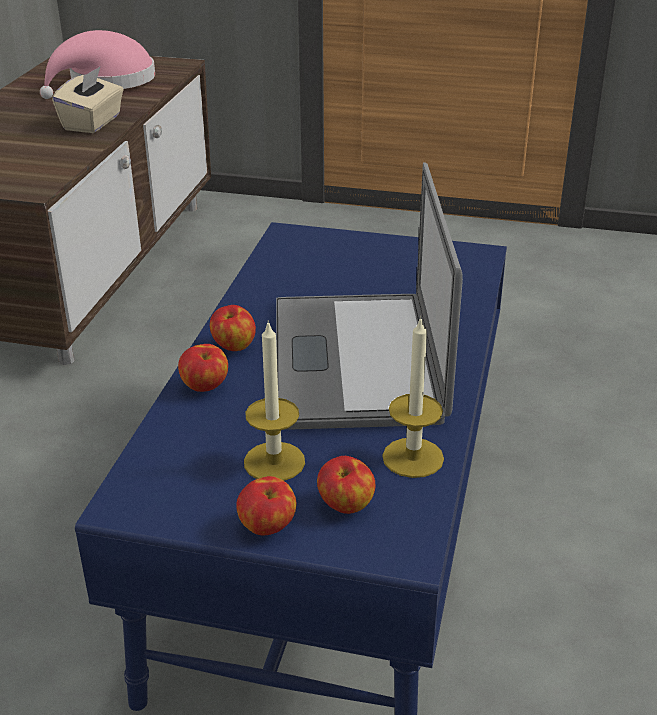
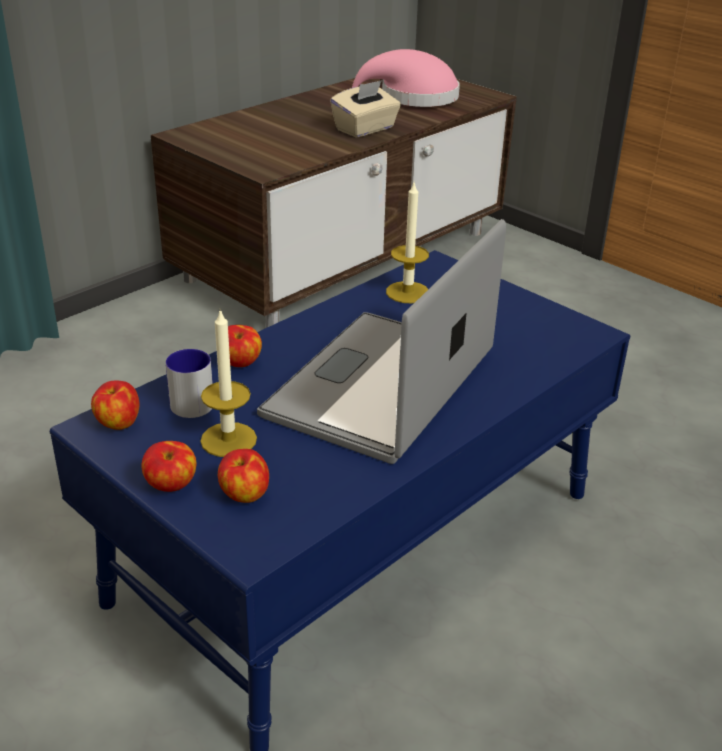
camera: 30 degrees right, 0 degrees up
apple [210,305,256,351] -> apple moved to [91,380,139,430]
candle [382,316,444,478] -> candle moved to [386,183,429,303]
none -> mug [166,349,213,418]

